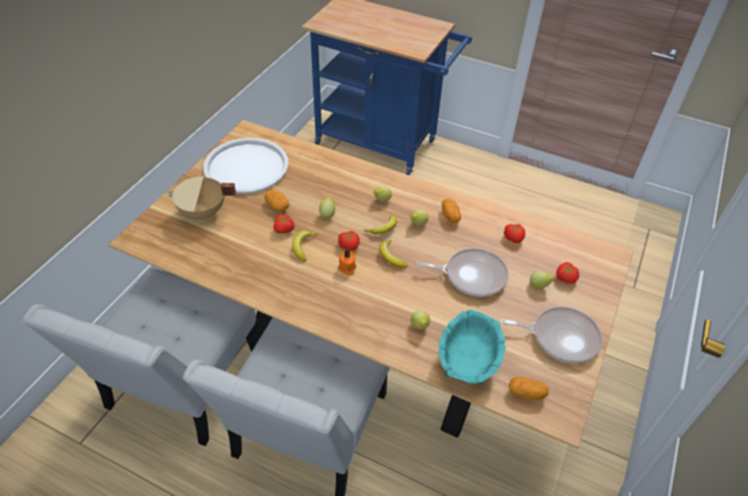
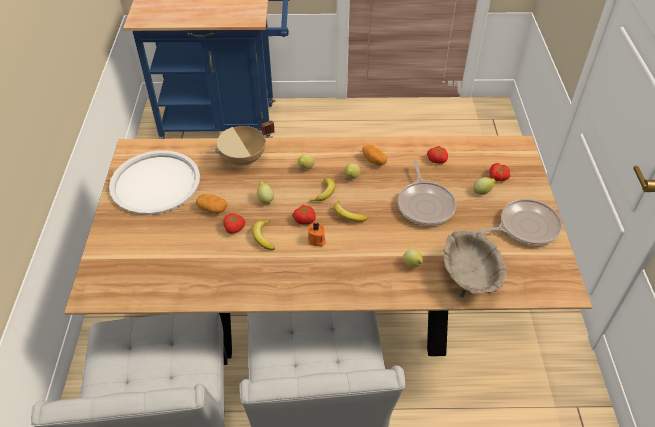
camera: 25 degrees left, 0 degrees up
beige cooking pot [166,176,236,221] -> beige cooking pot moved to [212,121,275,167]
frying pan [415,248,509,297] -> frying pan turned 105 degrees clockwise [398,160,456,226]
turquoise bowl [438,310,506,386] -> beige bowl [443,231,507,298]
potato [509,377,548,400] -> none

